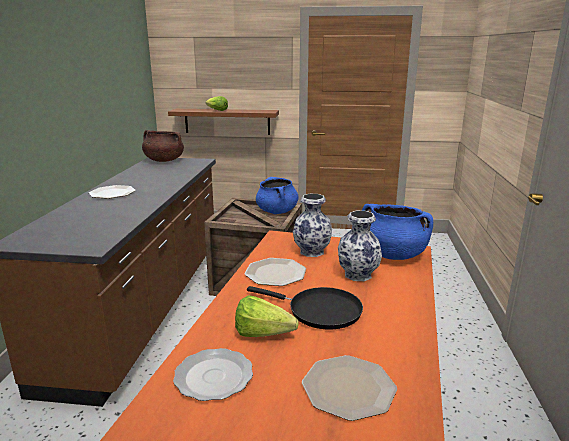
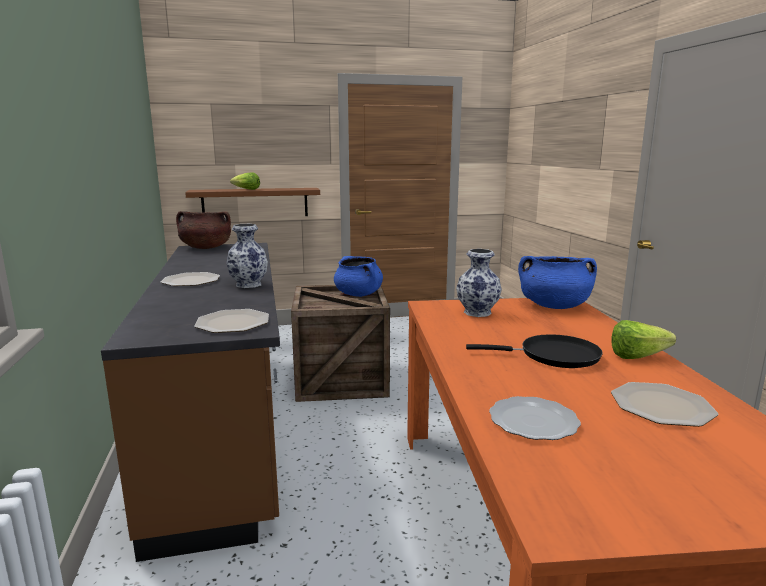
camera: 20 degrees left, 5 degrees down
lettuce [235,295,298,337] -> lettuce moved to [611,320,676,359]
plate [244,258,306,286] -> plate moved to [194,309,269,333]
vase [338,211,382,281] -> vase moved to [227,224,268,288]

